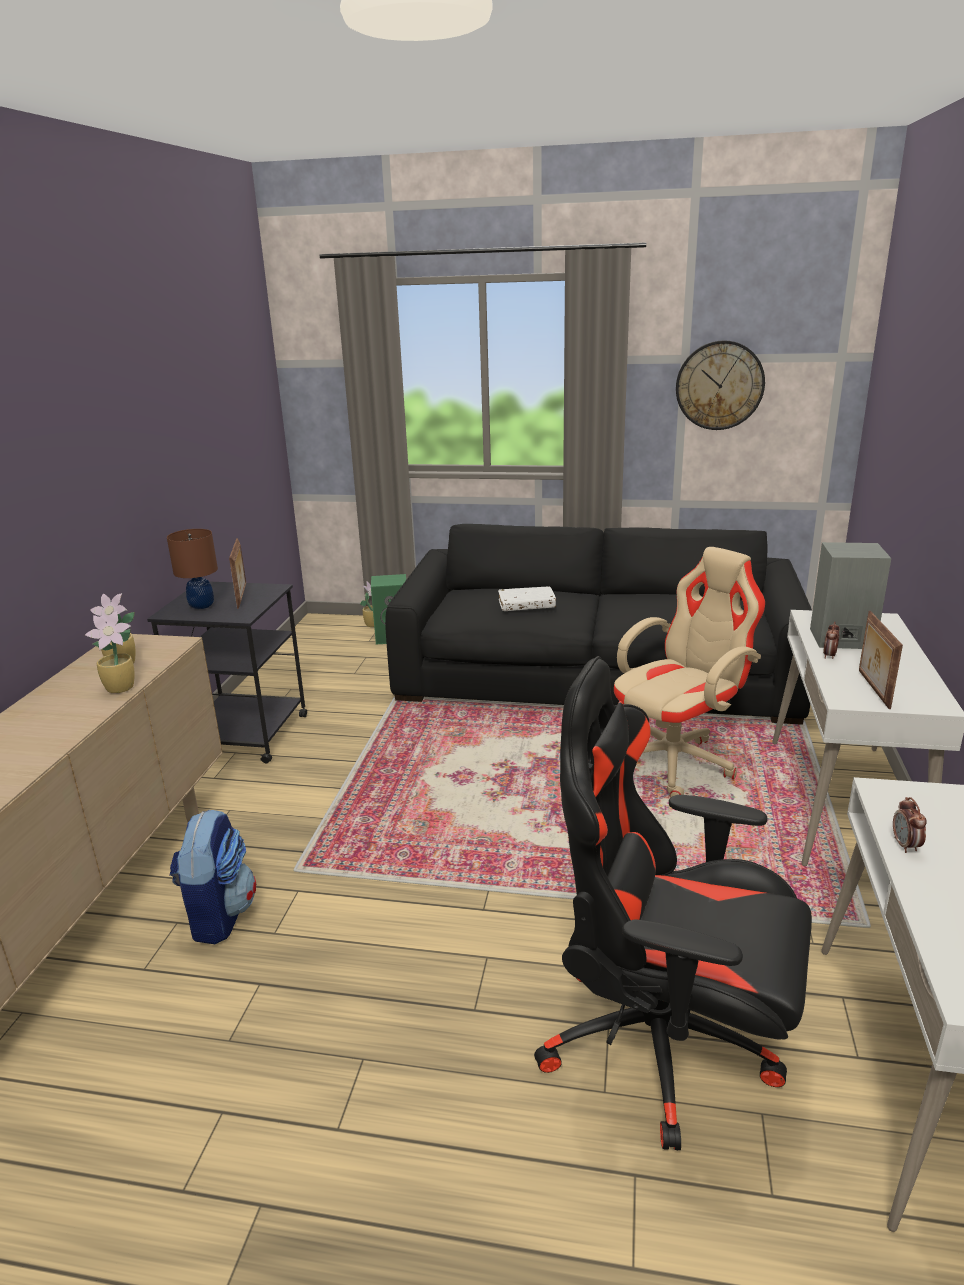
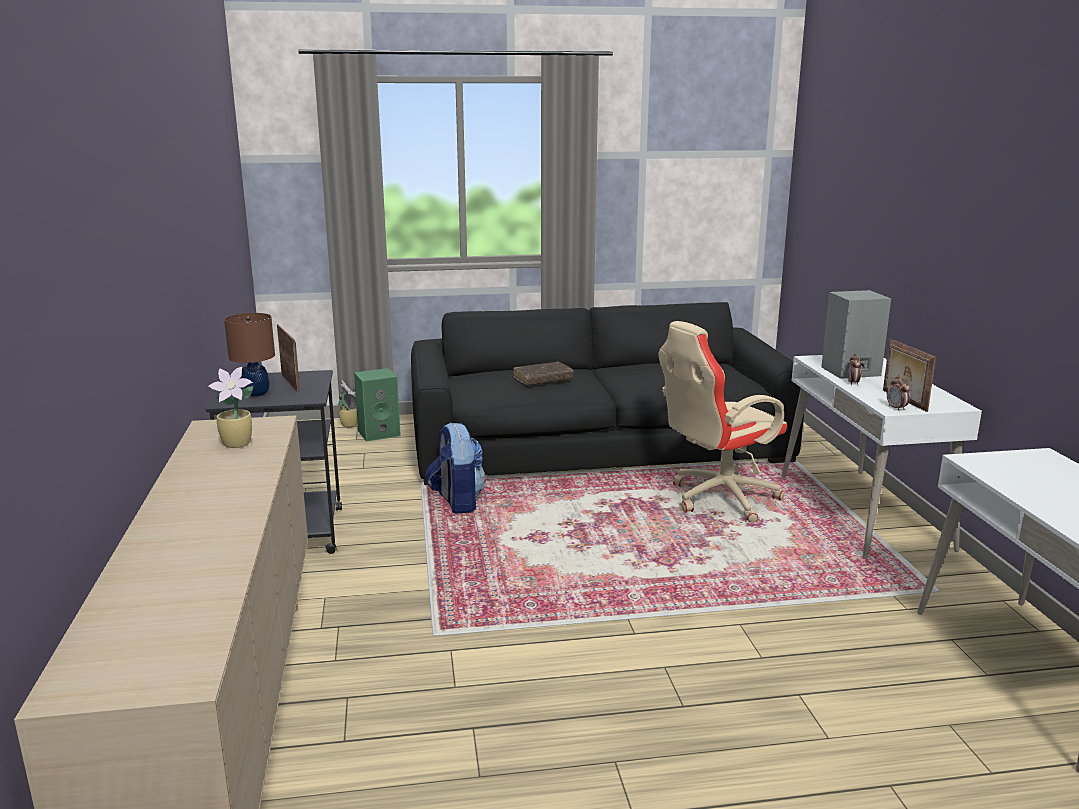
camera: 20 degrees left, 5 degrees down
potted plant [85,611,135,693] -> none
backpack [170,810,256,944] -> backpack moved to [425,422,486,513]
white book [498,586,556,611] -> brown book [513,362,573,386]
black office chair [534,656,812,1150] -> none
beige office chair [614,547,765,798] -> beige office chair turned 150 degrees counterclockwise [658,321,787,523]
wall clock [676,340,765,430] -> none
alarm clock [893,797,927,853] -> alarm clock moved to [887,377,910,411]

